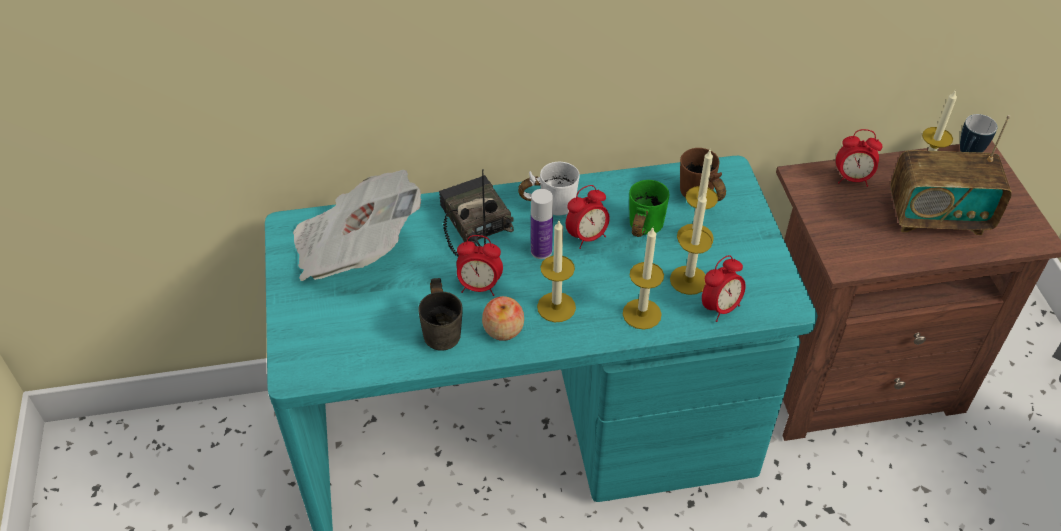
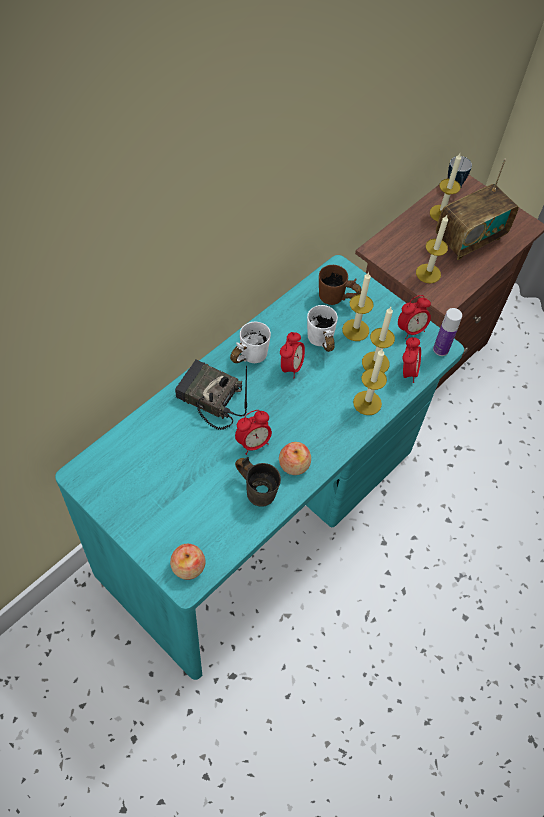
camera: 40 degrees left, 10 degrees up
newspaper [293,170,421,281] -> none
bottle [531,189,553,259] -> bottle moved to [433,308,462,356]
candle [537,221,576,322] -> candle moved to [416,215,448,283]
green mug [629,180,669,237] -> white mug [307,305,338,352]
alarm clock [836,129,883,187] -> alarm clock moved to [398,295,431,339]
none -> apple [170,544,205,580]

